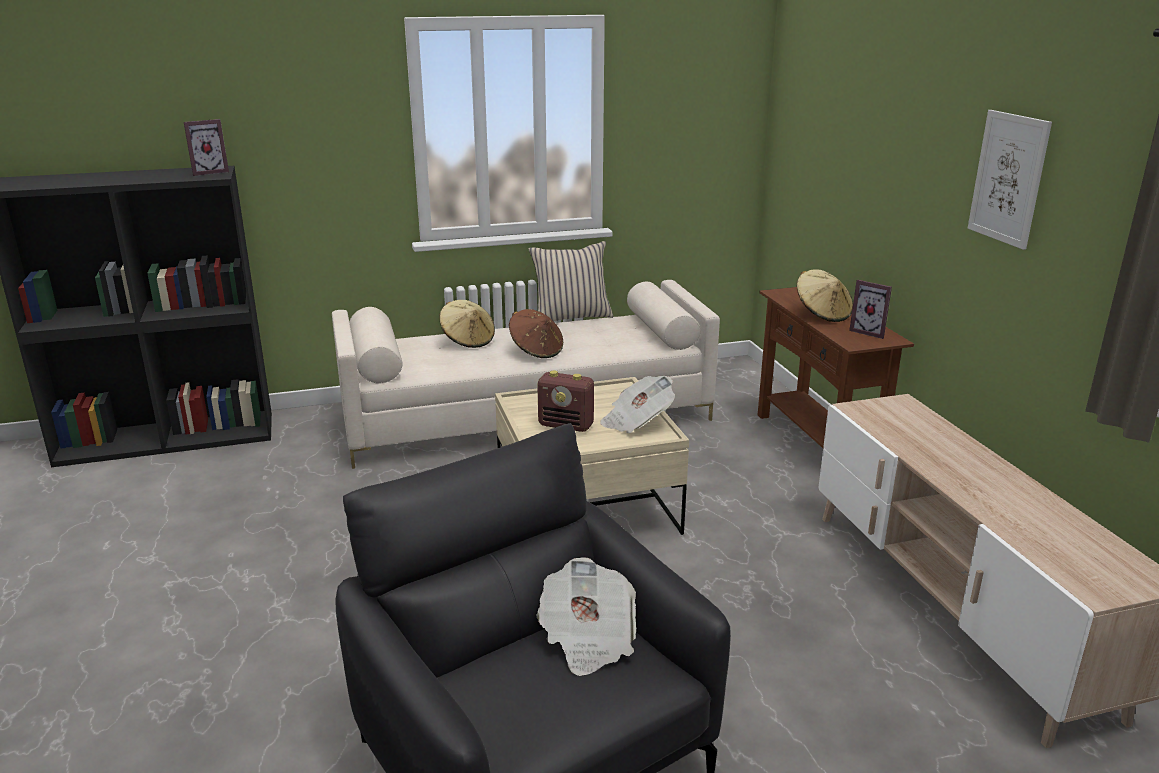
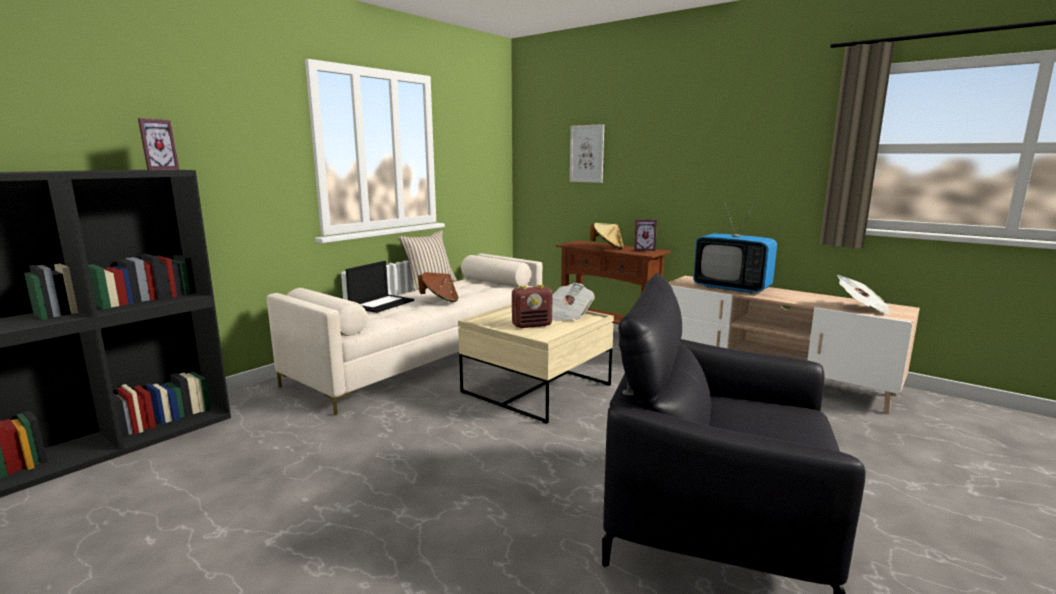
camera: 35 degrees left, 10 degrees down
beige hat [439,300,495,348] -> laptop [346,261,414,313]
newspaper [537,557,636,676] -> newspaper moved to [837,275,891,315]
picture [968,110,1052,250] -> picture moved to [570,124,604,183]
none -> television [693,200,777,294]

